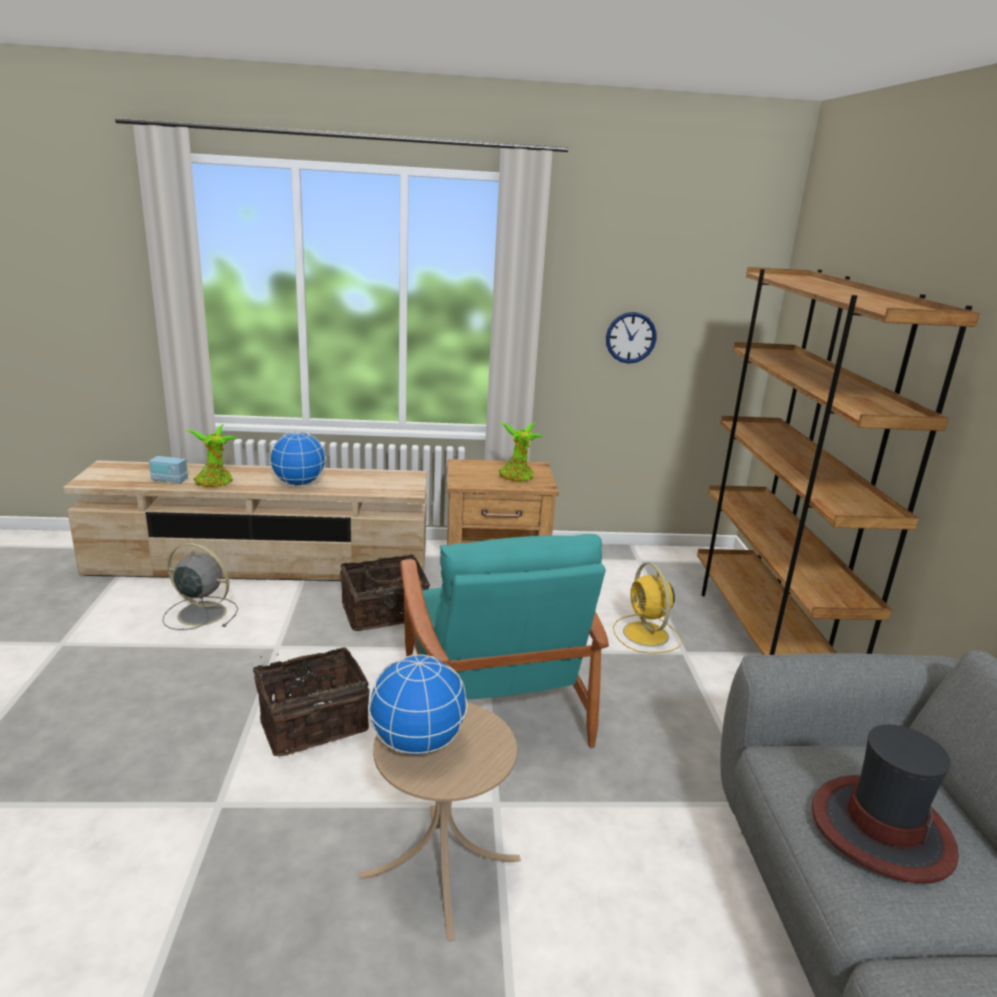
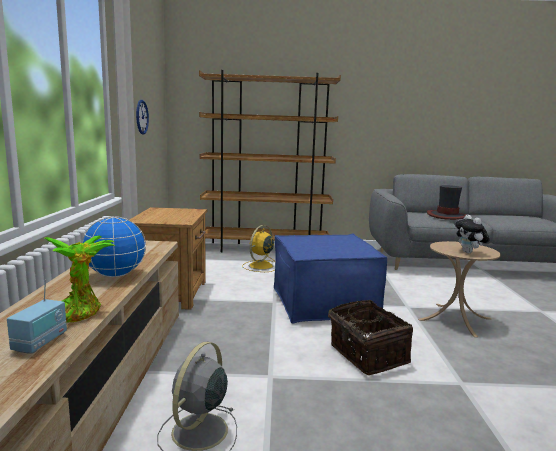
camera: 85 degrees left, 10 degrees down
basket [340,554,430,631] -> none
globe [368,654,468,756] -> plush toy [455,214,490,253]
turquoise armchair [400,534,609,748] -> blue ottoman [274,234,387,323]
potted plant [499,422,544,481] -> none
yellow fan [613,563,682,654] -> yellow fan turned 135 degrees clockwise [242,225,275,272]

